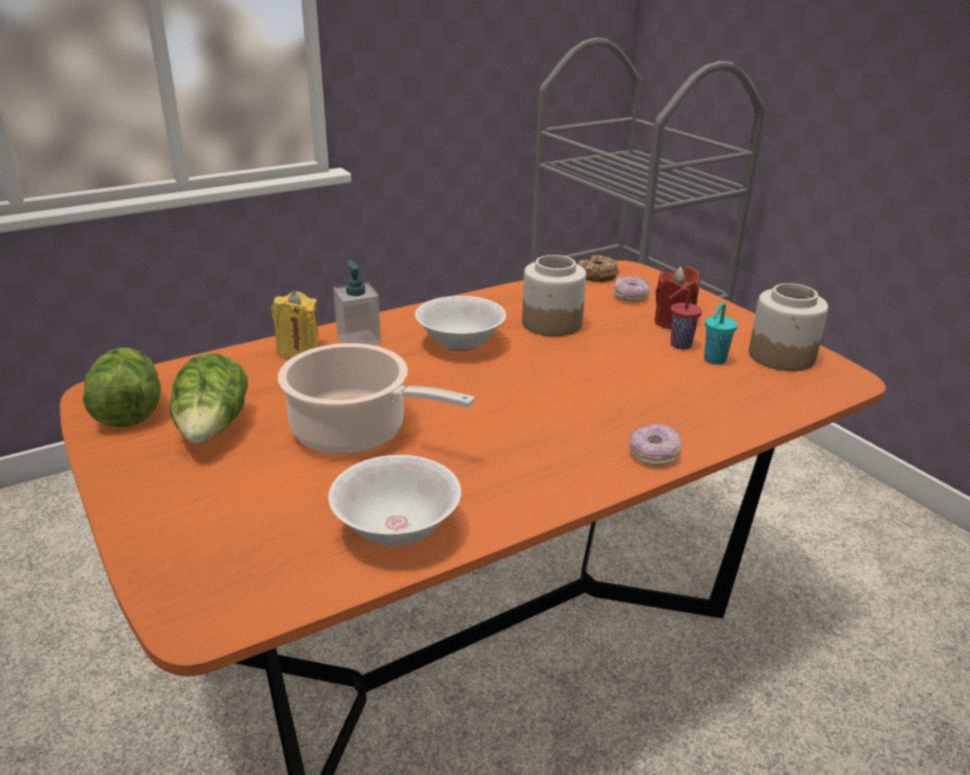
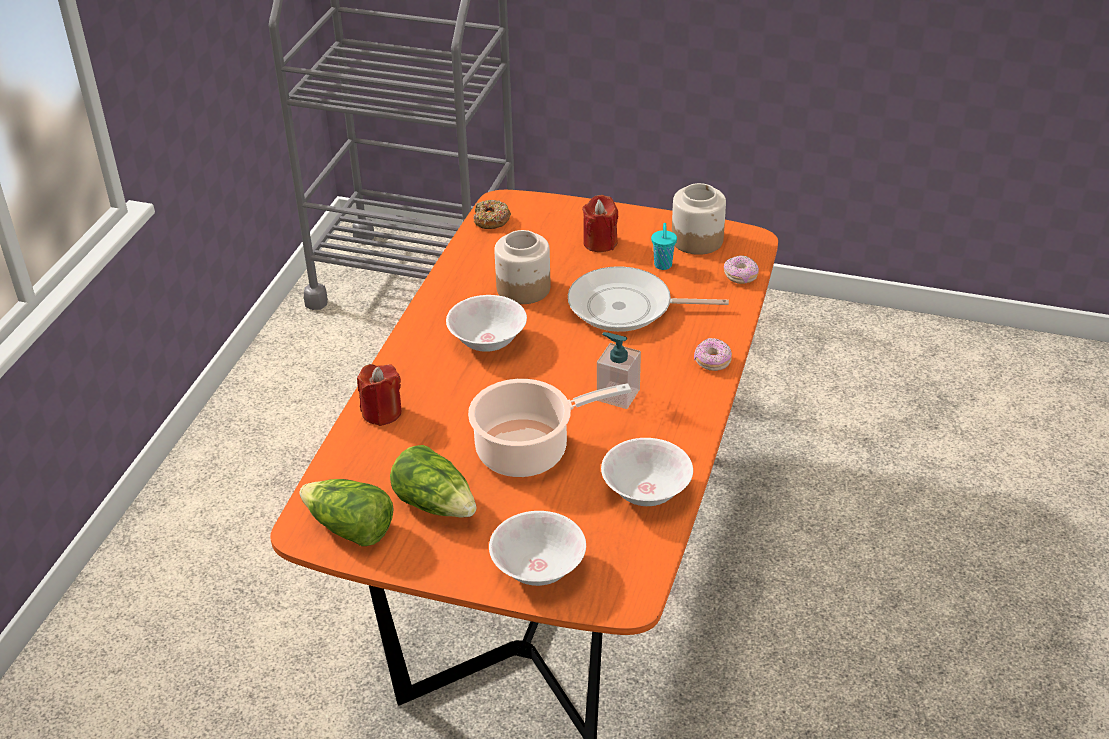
camera: 40 degrees left, 10 degrees up
yellow candle [271,291,320,358] -> red candle [357,364,401,426]
soap dispenser [333,260,381,345] -> soap dispenser moved to [597,332,641,409]
donut [614,276,649,302] -> donut moved to [724,255,759,284]
red cup [669,287,702,349] -> none
none -> white bowl [489,511,586,586]
none -> frying pan [568,266,729,332]

